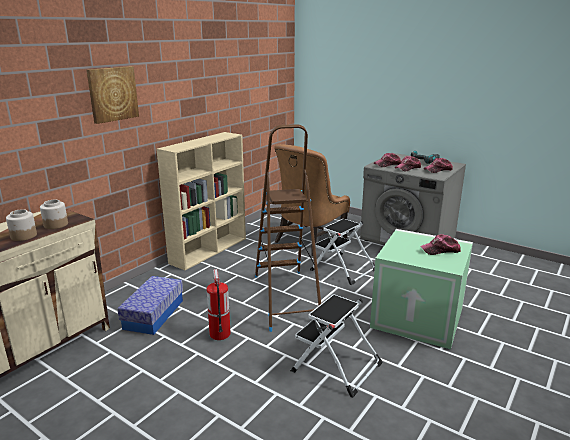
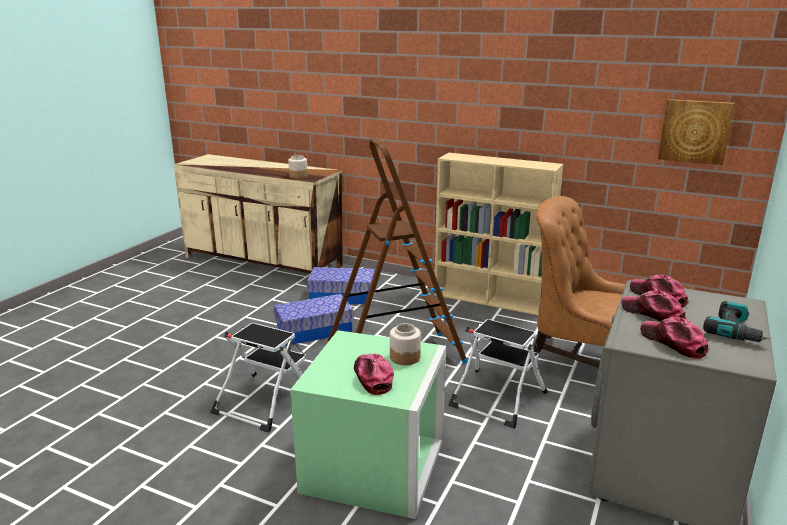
camera: 80 degrees right, 0 degrees up
jar [6,209,37,241] -> jar moved to [390,323,421,365]
picture [87,66,139,124] -> picture moved to [658,99,735,165]
fire extinguisher [206,269,230,340] -> storage box [274,294,354,346]

